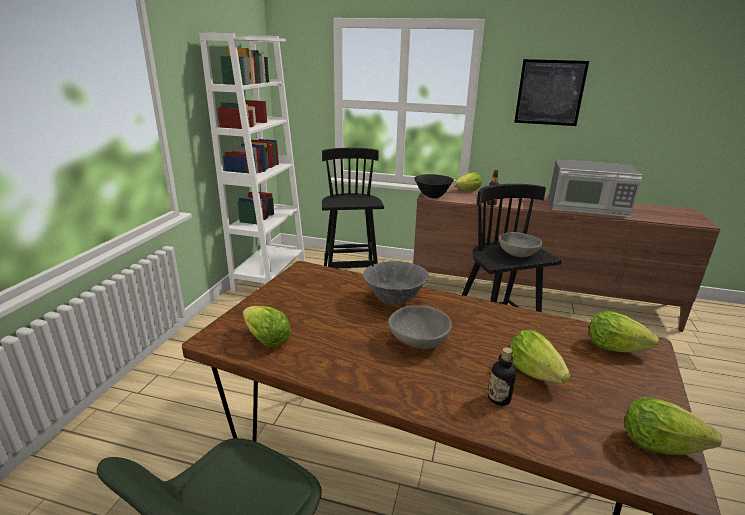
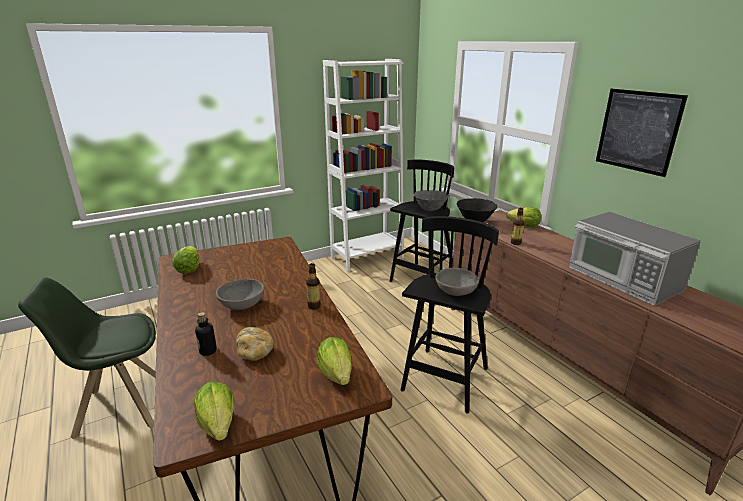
camera: 45 degrees right, 0 degrees up
grey bowl [363,261,429,305] -> grey bowl moved to [414,190,449,211]
lettuce [509,330,571,384] -> bread [236,327,274,361]
none -> bottle [306,263,321,309]

